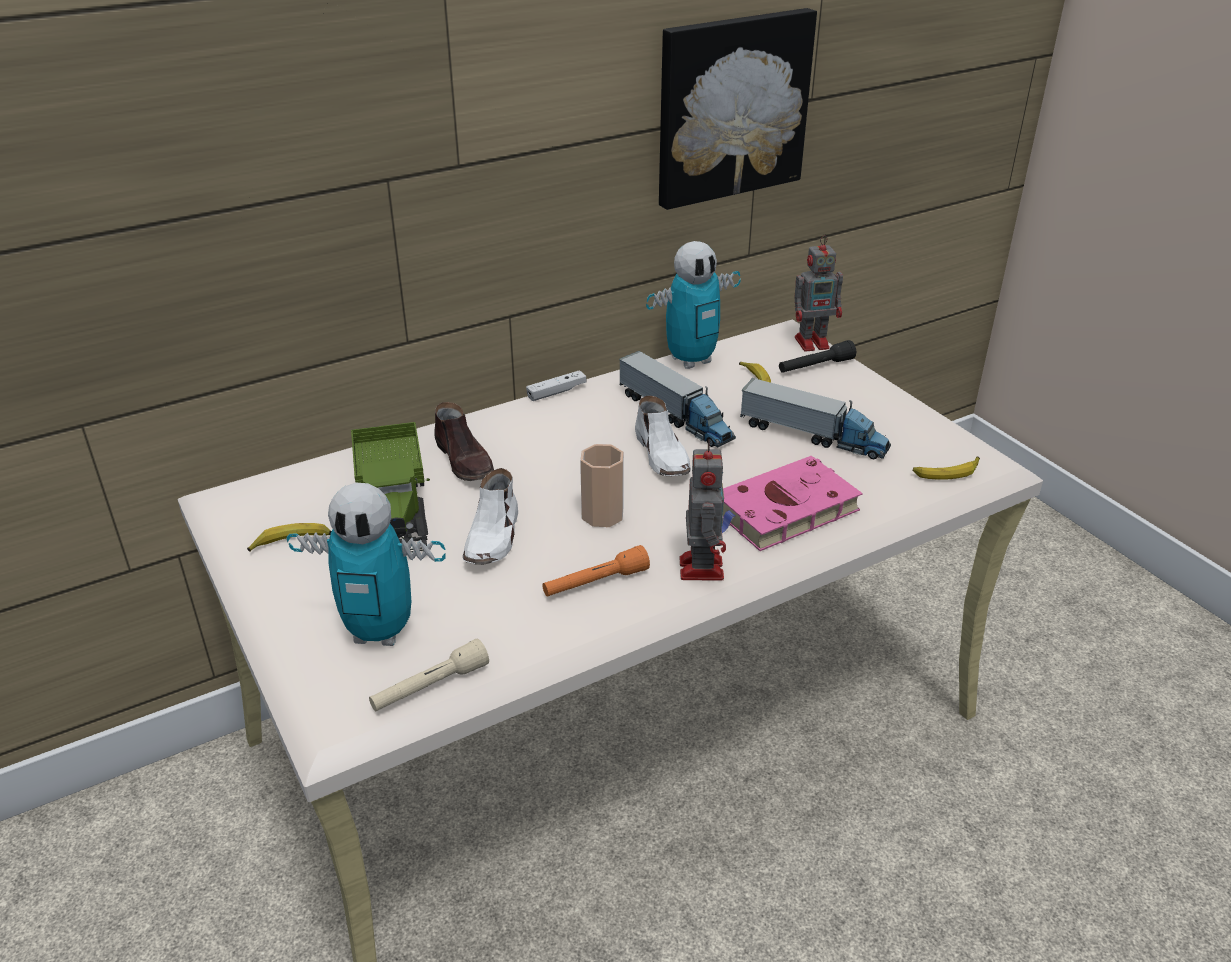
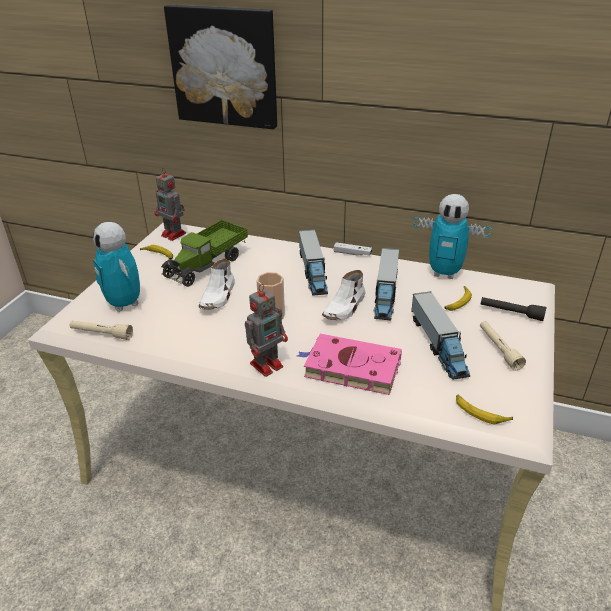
camera: 50 degrees right, 0 degrees up
brown shoe [435,402,494,481] -> none
white shoe [463,468,518,565] -> white shoe turned 45 degrees counterclockwise [198,259,235,310]
orange flashlight [542,545,650,597] -> none
picture [659,8,817,210] -> picture moved to [164,5,277,129]
toy robot [794,235,843,352] -> toy robot moved to [154,168,186,241]
none -> toy truck [299,229,328,296]
none -> beige flashlight [480,321,526,371]

